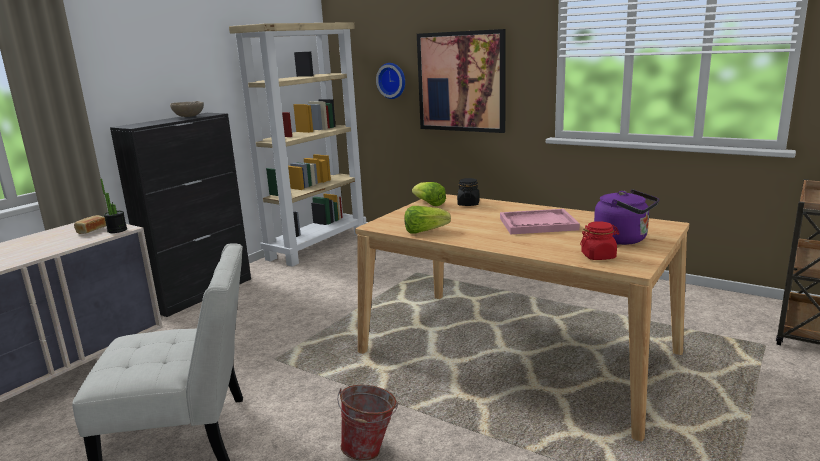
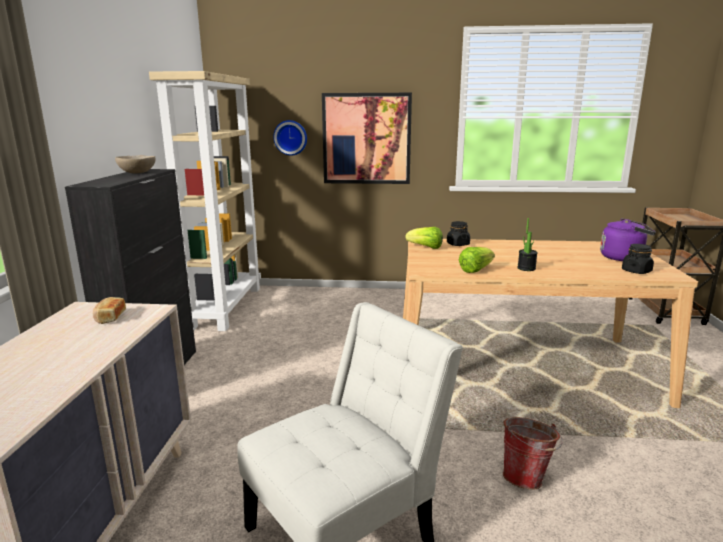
camera: 30 degrees left, 0 degrees up
potted plant [100,179,127,233] -> potted plant moved to [517,218,538,271]
pink tray [500,209,580,234] -> none
red jar [580,221,620,260] -> black jar [622,244,654,274]

